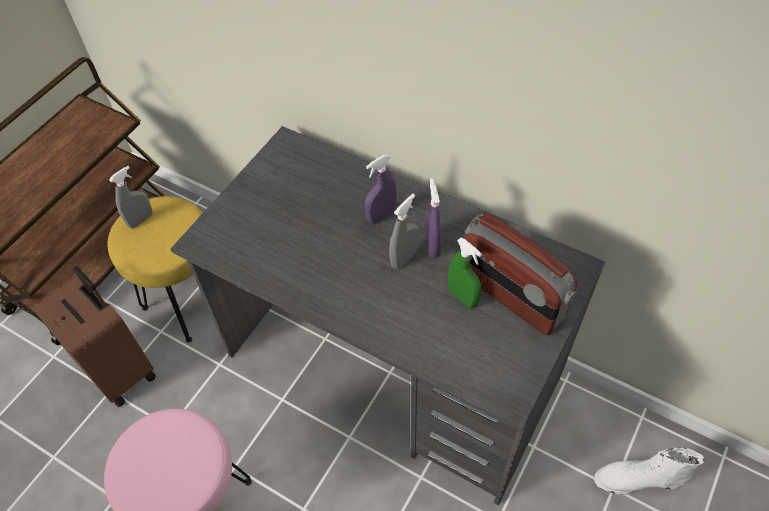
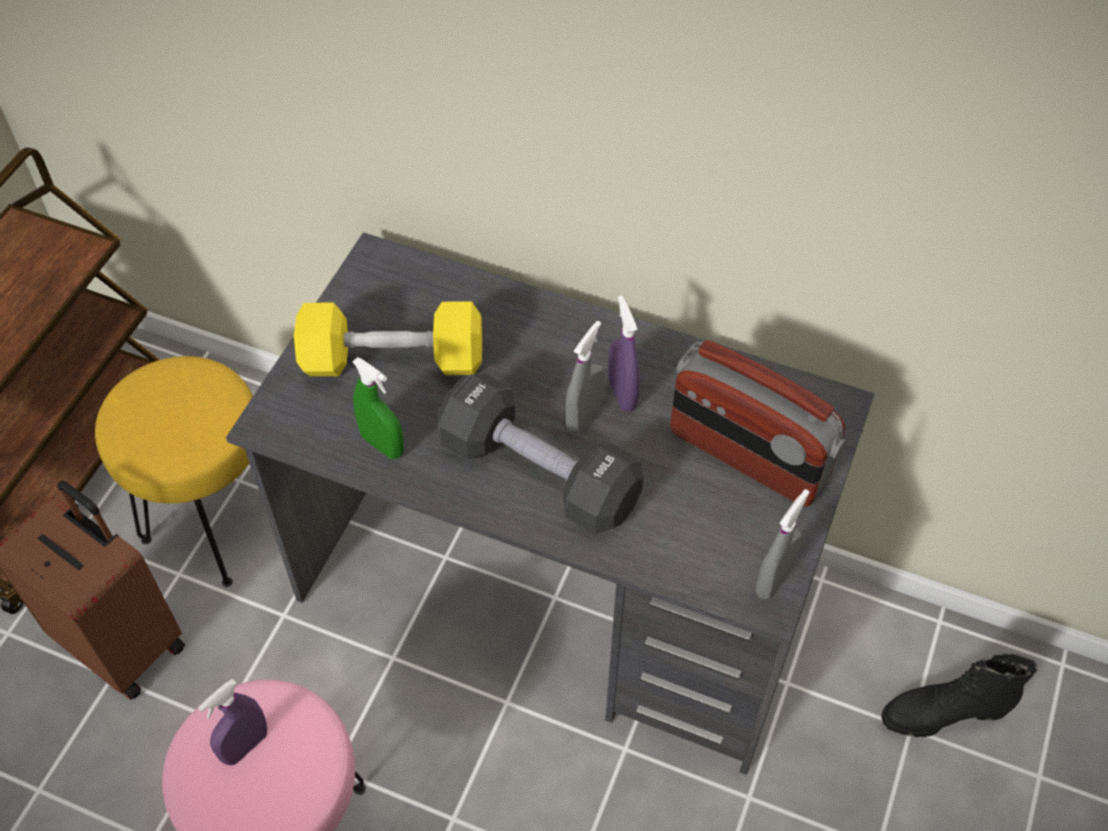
camera: 10 degrees left, 0 degrees up
grey spray bottle [109,166,152,228] -> grey spray bottle moved to [756,489,810,599]
purple spray bottle [365,154,397,224] -> purple spray bottle moved to [198,679,267,765]
green spray bottle [448,238,482,308] -> green spray bottle moved to [352,357,404,459]
white boot [594,447,704,495] -> black boot [881,654,1038,738]
none -> yellow dumbbell [294,301,482,376]
none -> black dumbbell [437,373,643,534]

